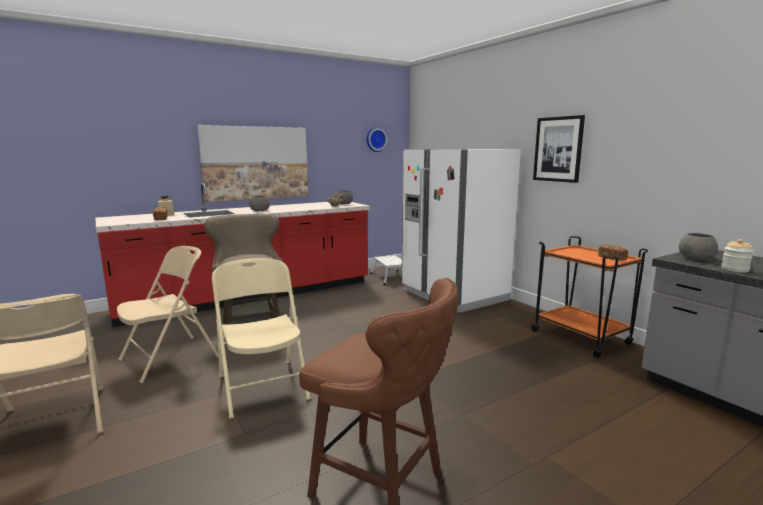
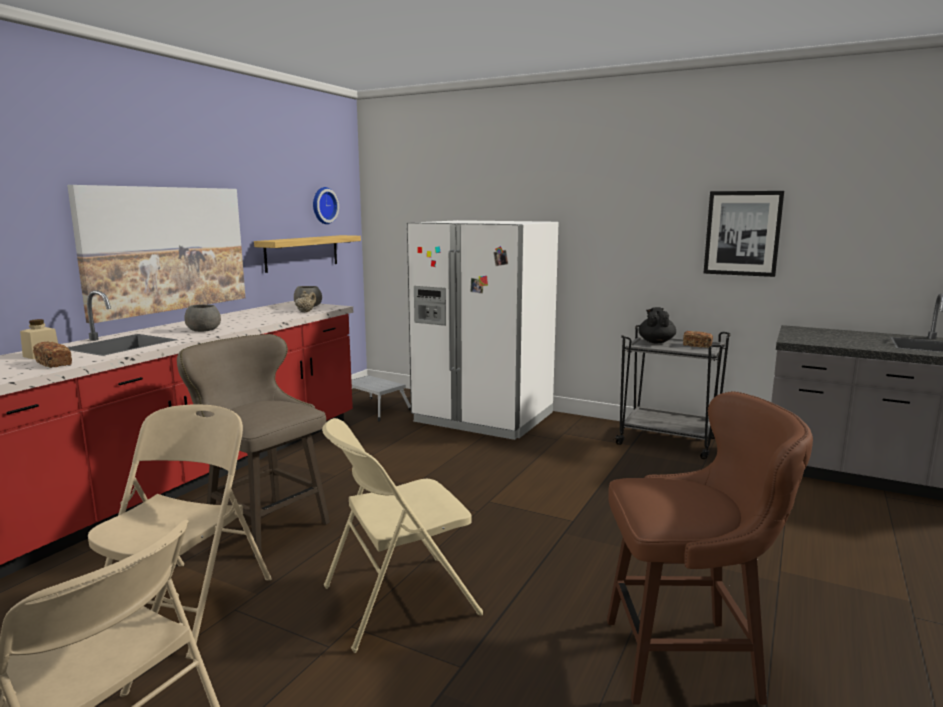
camera: 30 degrees left, 0 degrees up
beige chair [212,258,311,419] -> beige chair turned 60 degrees counterclockwise [322,418,483,653]
orange cart [530,236,648,358] -> grey cart [614,325,730,459]
picture [533,115,585,183] -> picture moved to [704,191,784,277]
grey bowl [679,233,718,260] -> none
jar [721,239,754,272] -> none
none -> shelf [254,235,361,273]
none -> black teapot [639,307,676,343]

